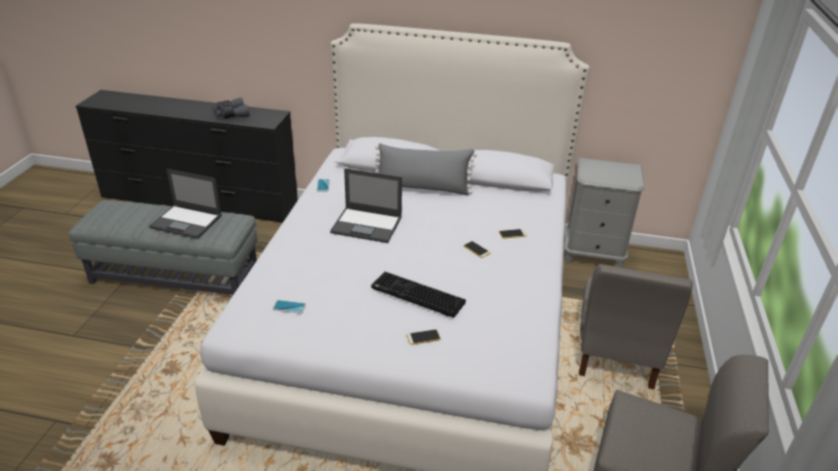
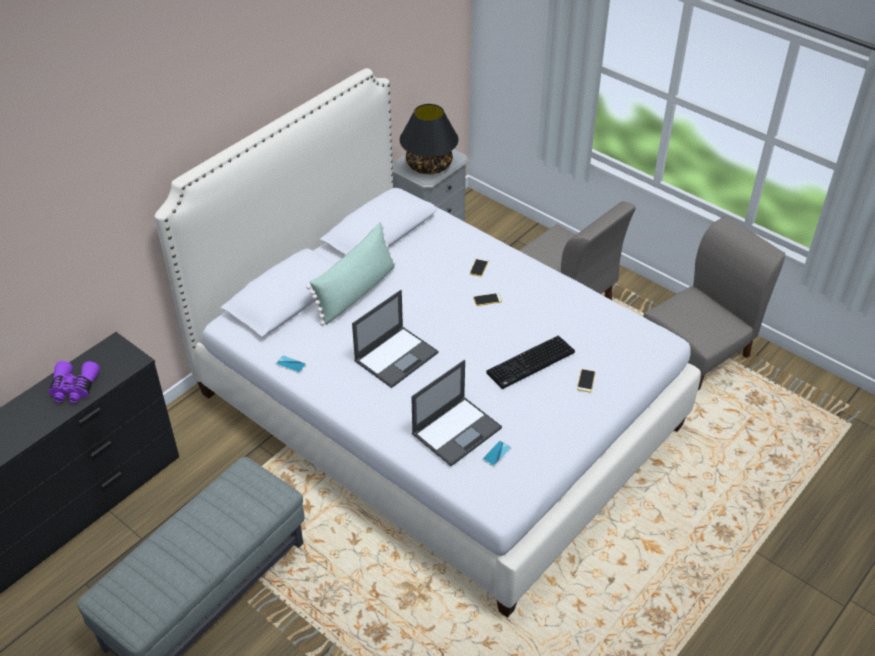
camera: 60 degrees left, 10 degrees up
laptop [149,169,222,239] -> laptop moved to [411,360,502,466]
grey binoculars [213,98,249,118] -> purple binoculars [49,361,100,403]
grey pillow [375,143,477,195] -> green pillow [306,222,396,326]
none -> black table lamp [400,104,459,174]

